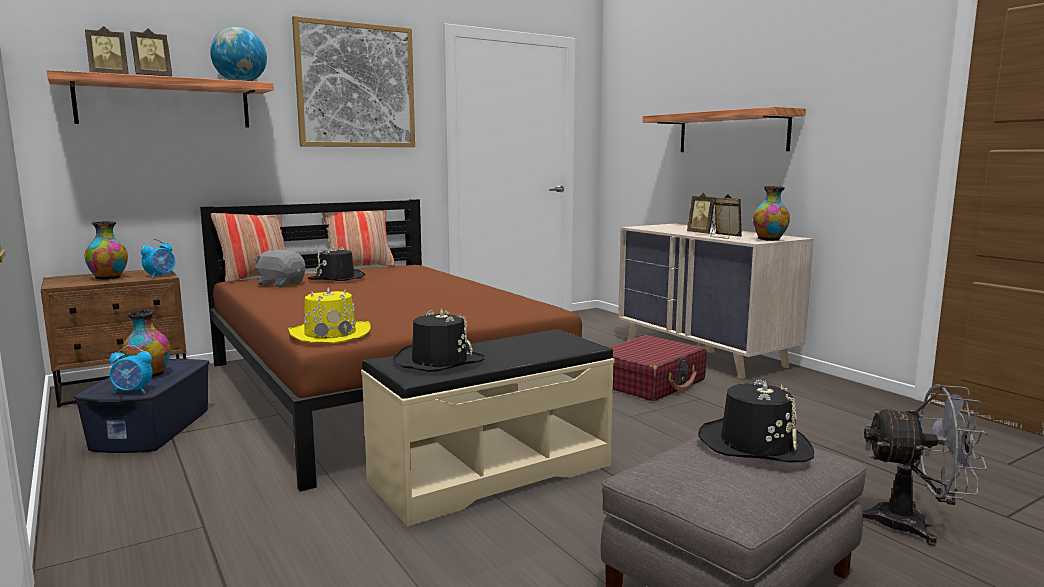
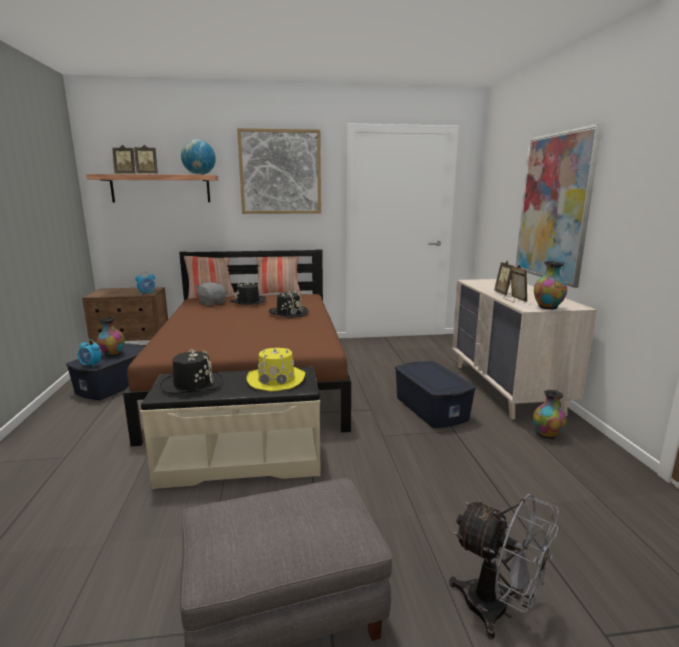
camera: 25 degrees right, 5 degrees up
vase [85,221,128,280] -> vase moved to [533,390,567,439]
yellow hat [288,287,371,344] -> yellow hat moved to [246,347,305,391]
red suitcase [609,335,707,401] -> blue storage box [395,361,476,428]
shelf [642,107,806,152] -> picture [516,124,602,288]
black hat [698,379,814,462] -> black hat moved to [269,290,309,318]

